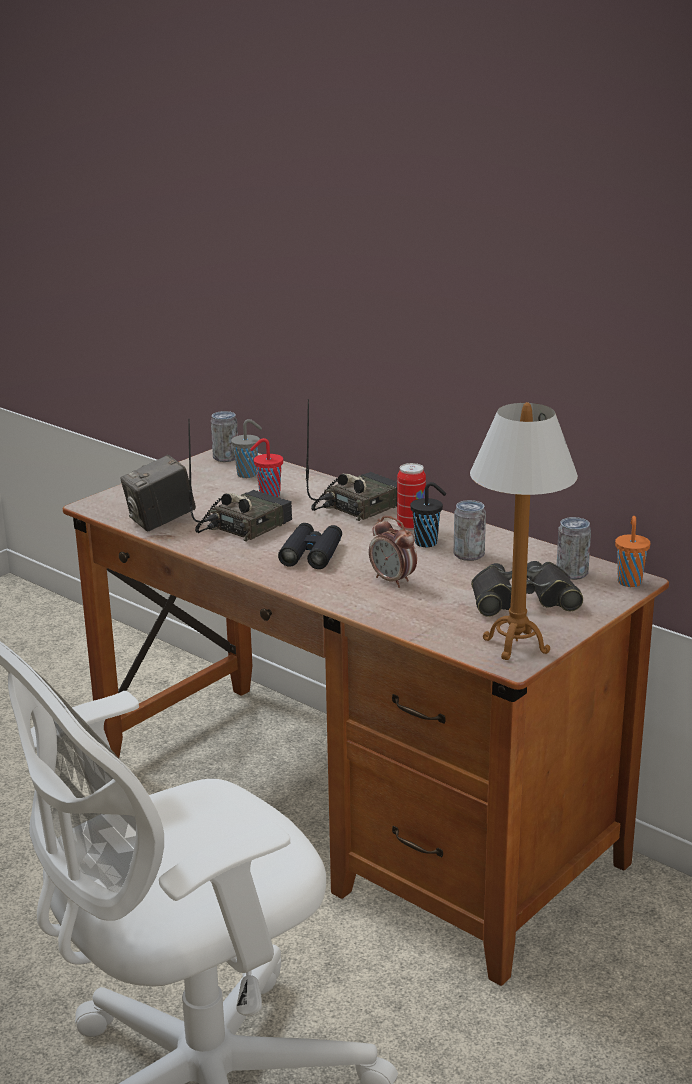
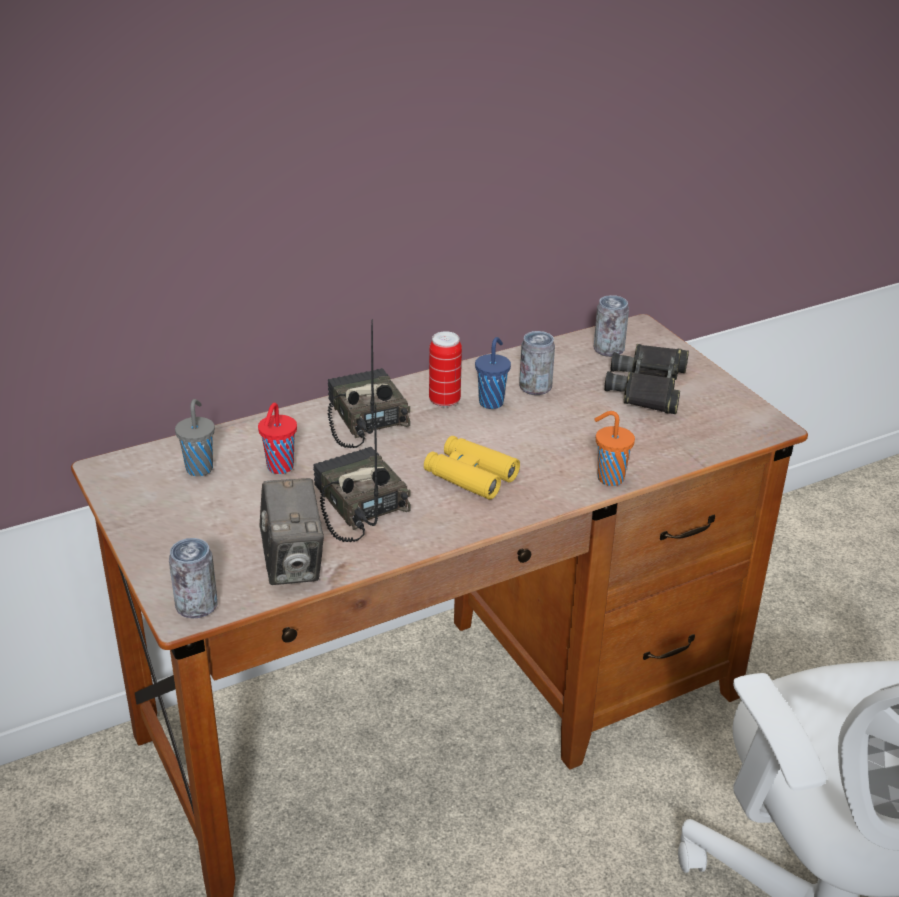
camera: 70 degrees left, 10 degrees up
can [211,411,238,462] -> can moved to [169,538,218,618]
black binoculars [278,523,342,569] -> yellow binoculars [424,436,520,500]
alarm clock [369,516,417,588] -> none
black cup [410,482,446,547] -> blue cup [475,337,511,409]
table lamp [470,402,578,660] -> none
orange cup [615,516,650,587] -> orange cup moved to [594,411,635,486]

